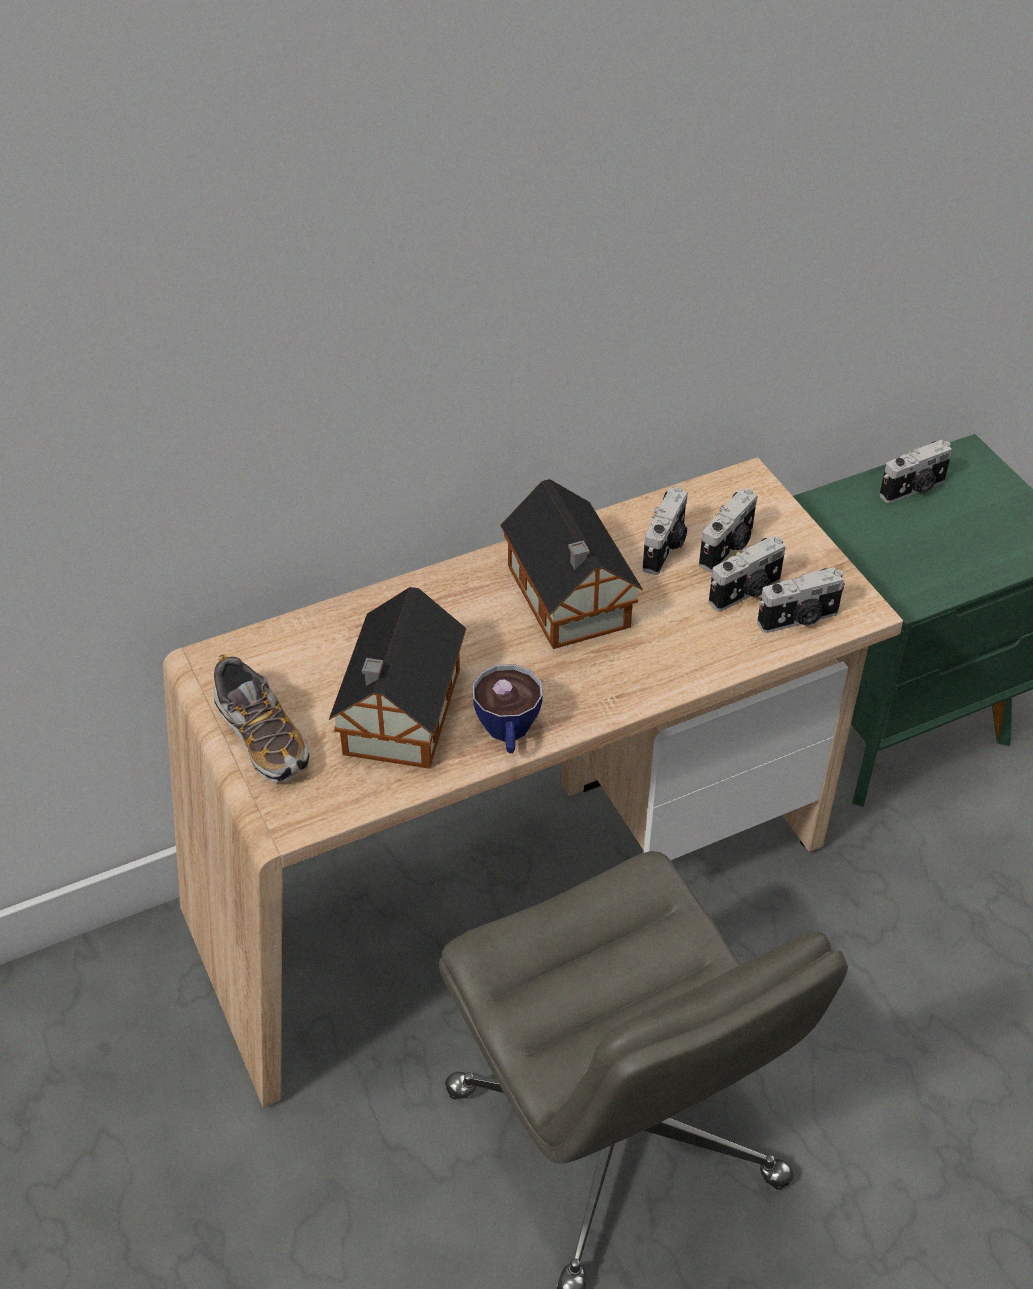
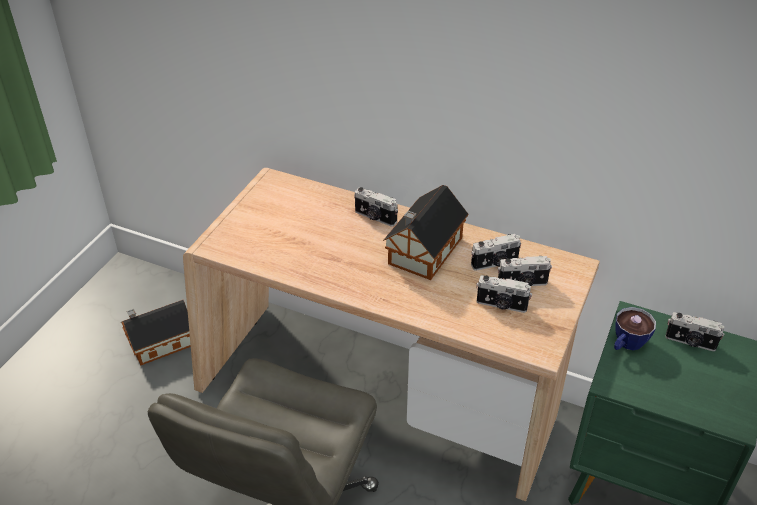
camera: 50 degrees right, 5 degrees down
shoe [214,654,309,782] -> none
toy house [329,587,466,769] -> toy house moved to [121,300,191,366]
cup [472,664,543,753] -> cup moved to [614,307,656,350]
camera [757,567,845,633] -> camera moved to [354,187,398,227]

